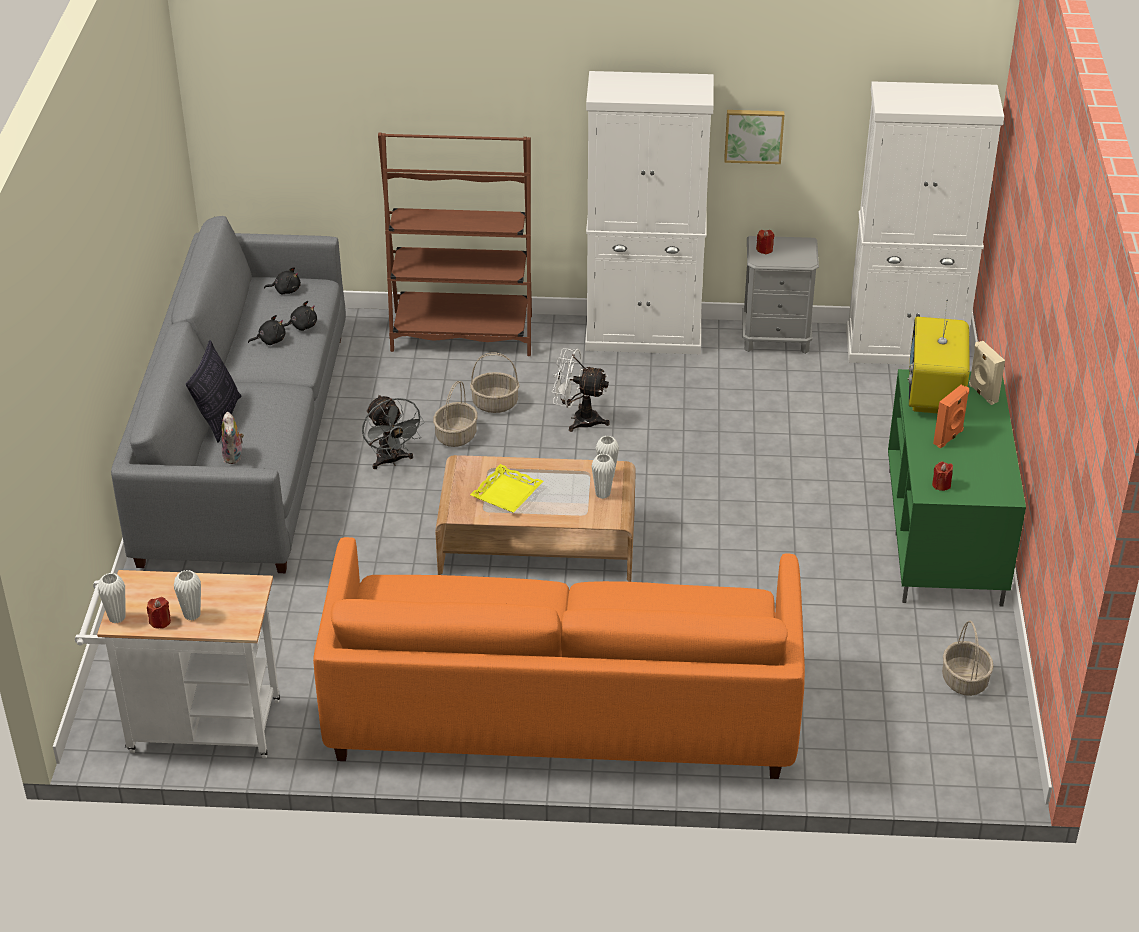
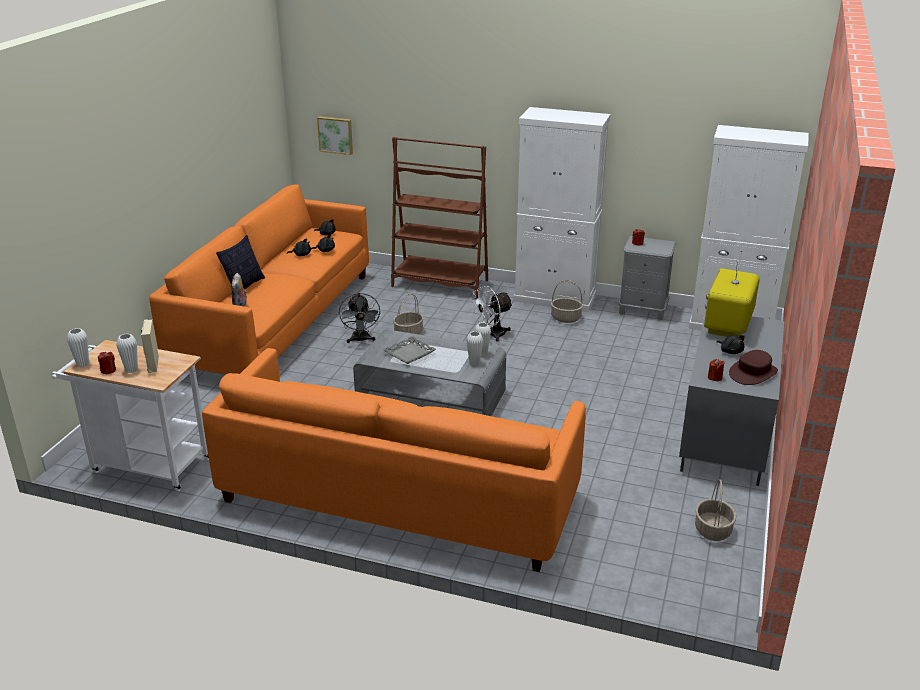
camera: 15 degrees right, 10 degrees down
grey sofa [111,216,346,573] -> orange sofa [149,184,369,374]
brown coffee table [435,455,636,582] -> grey coffee table [353,329,506,416]
basket [470,352,519,413] -> basket moved to [551,280,583,323]
yellow tray [470,464,544,512] -> grey tray [383,336,436,364]
white fan [552,348,610,432] -> white fan turned 60 degrees counterclockwise [471,286,513,342]
picture [724,110,784,164] -> picture moved to [317,116,353,155]
green tv stand [888,369,1026,607] -> grey tv stand [679,312,784,486]
orange speaker [933,385,969,448] -> black plush toy [716,335,745,354]
beige speaker [969,341,1005,405] -> beige speaker moved to [141,320,159,373]
none -> brown hat [729,350,778,385]

